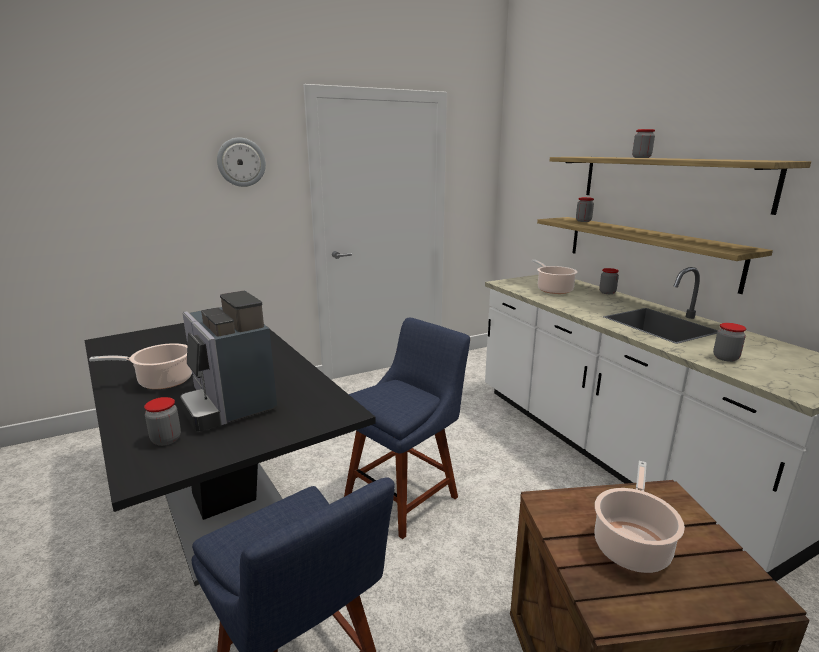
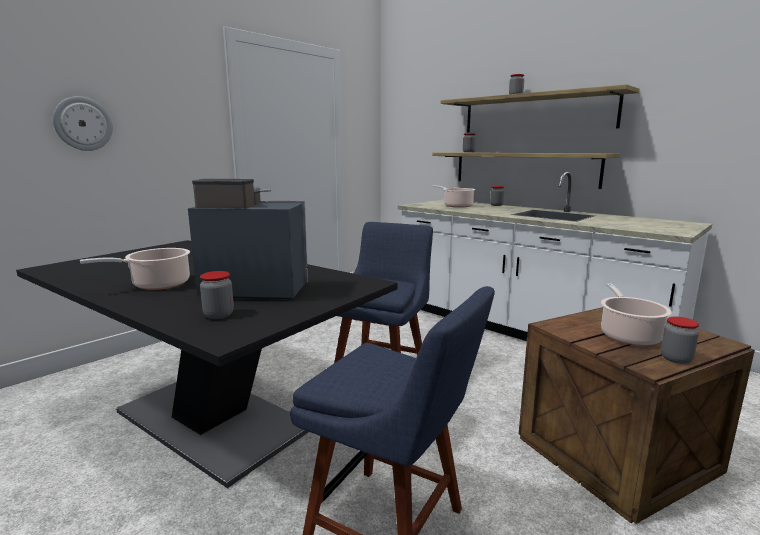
camera: 20 degrees left, 5 degrees down
coffee machine [180,291,277,431] -> coffee machine turned 150 degrees clockwise [188,179,308,300]
wall clock [217,138,266,187] -> wall clock moved to [53,96,113,151]
jar [713,323,746,362] -> jar moved to [661,316,699,364]

